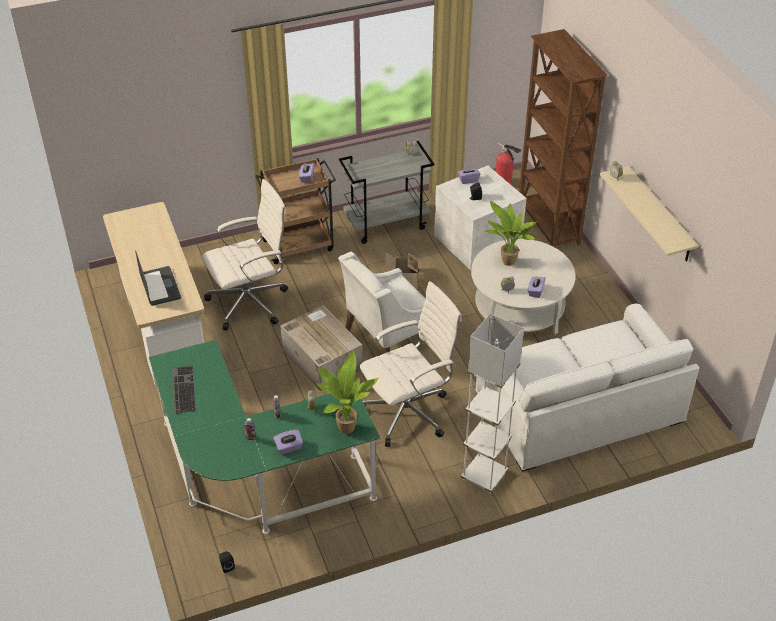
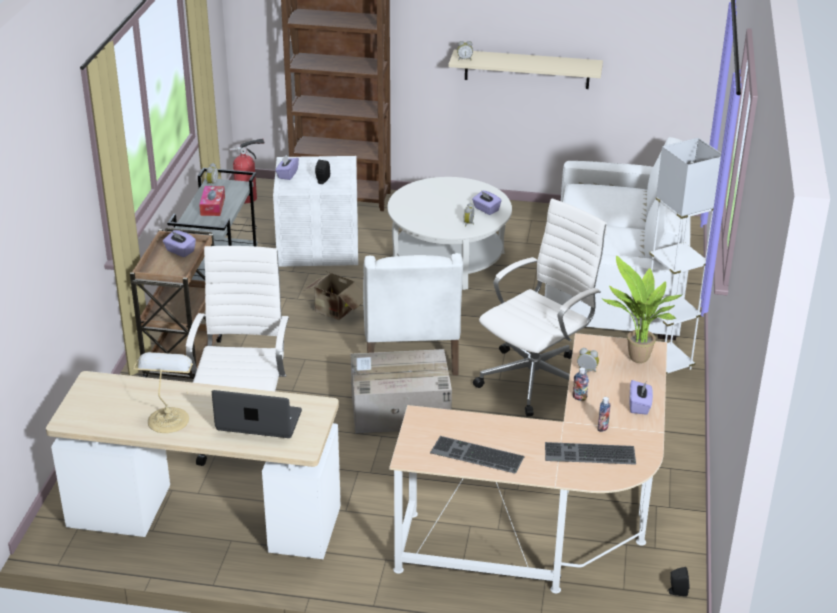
camera: 60 degrees left, 10 degrees down
green desk [149,340,380,534] -> beige desk [389,333,667,593]
white office chair [360,281,462,447] -> white office chair turned 45 degrees clockwise [473,198,607,416]
potted plant [485,200,536,266] -> none
none -> table lamp [133,352,193,433]
none -> tissue box [199,186,225,216]
none -> keyboard [545,442,636,465]

